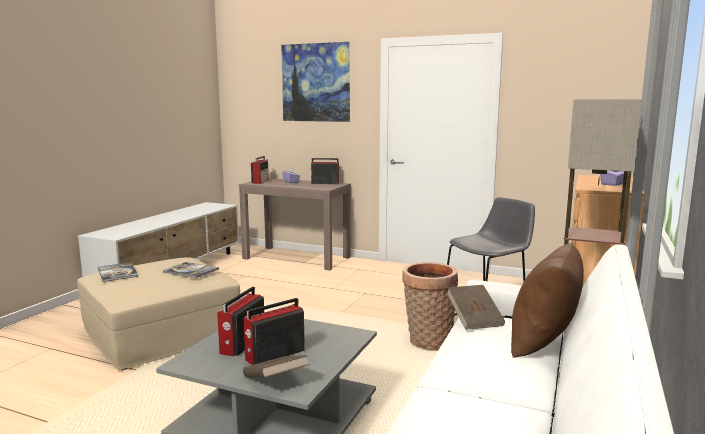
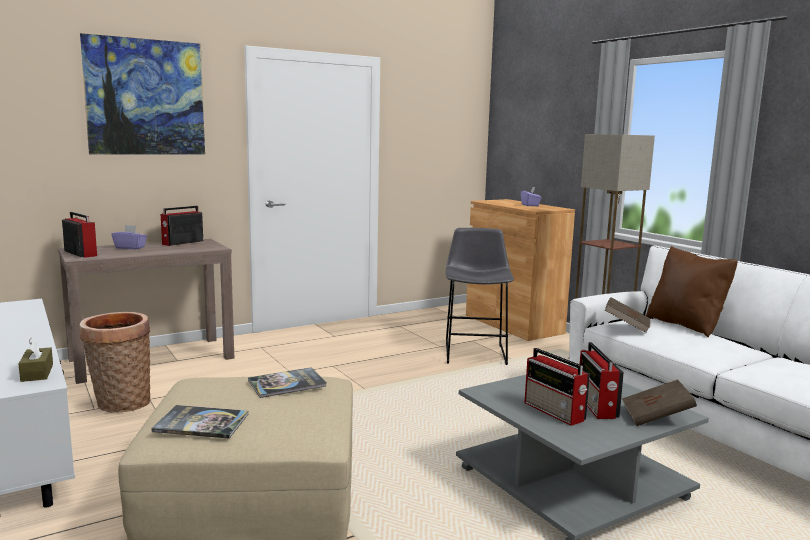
camera: 55 degrees left, 0 degrees up
basket [402,262,458,351] -> basket moved to [80,312,151,412]
none -> brown tissue box [19,338,53,382]

